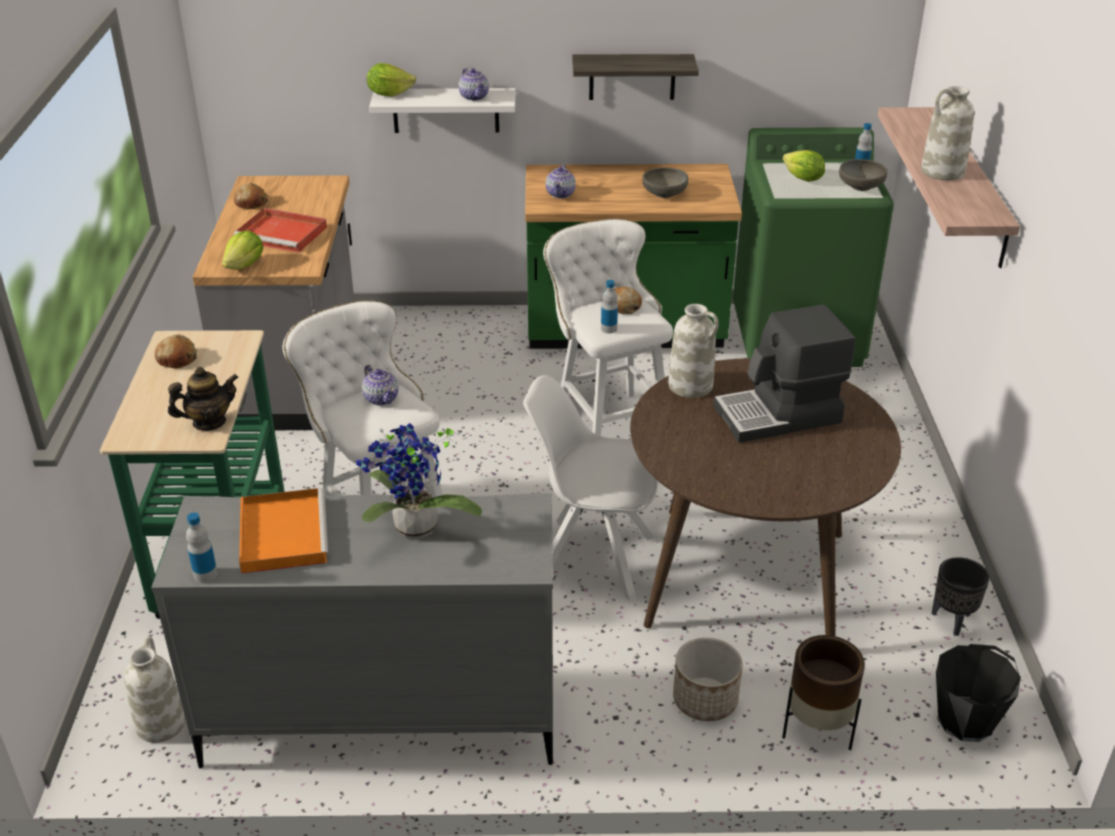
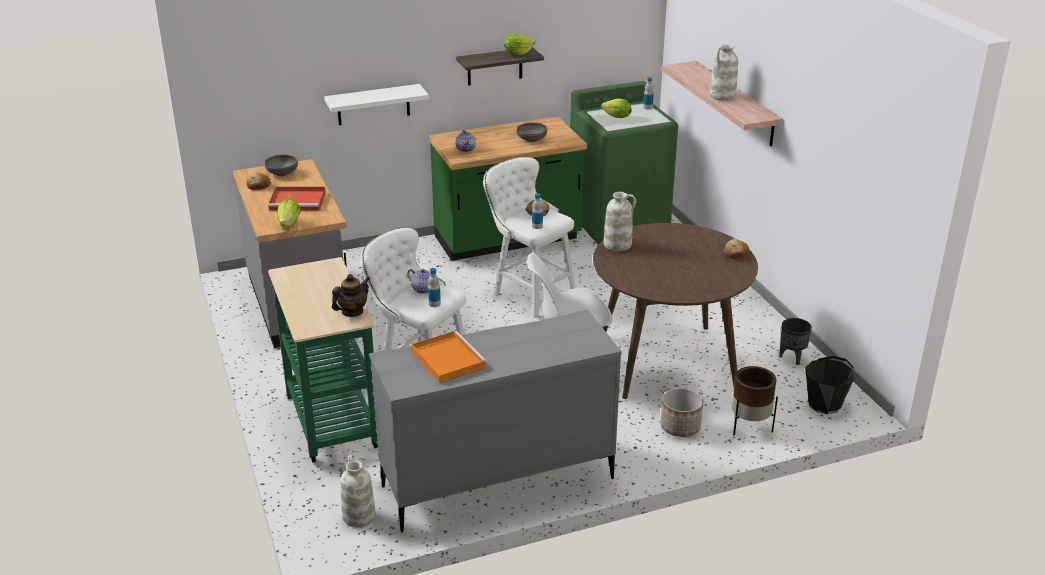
camera: 20 degrees left, 5 degrees down
bread [155,335,197,368] -> bread moved to [724,239,750,259]
bottle [186,512,218,583] -> bottle moved to [428,268,441,307]
potted plant [356,423,482,539] -> none
lettuce [367,63,416,97] -> lettuce moved to [504,34,535,55]
teapot [459,68,489,101] -> none
coffee machine [713,305,856,443] -> none
grey bowl [839,159,887,191] -> grey bowl moved to [265,154,298,176]

